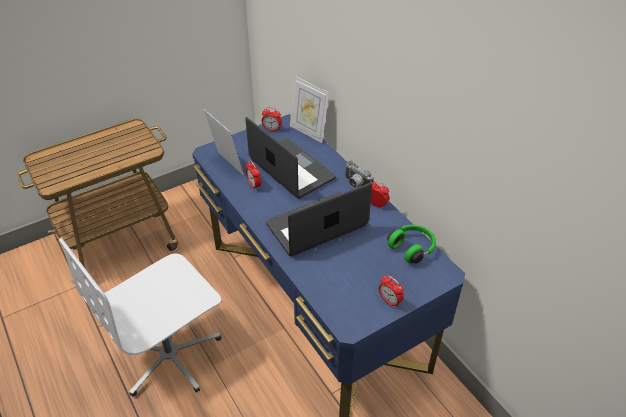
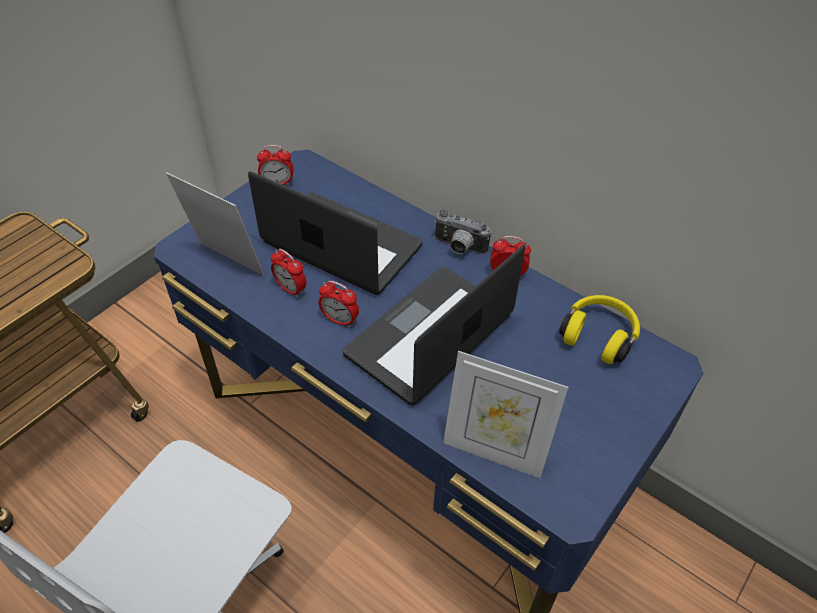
camera: 20 degrees left, 5 degrees up
picture frame [290,76,329,143] -> picture frame moved to [443,351,568,478]
alarm clock [379,276,404,308] -> alarm clock moved to [318,281,359,328]
green headphones [387,225,436,264] -> yellow headphones [559,295,640,364]

